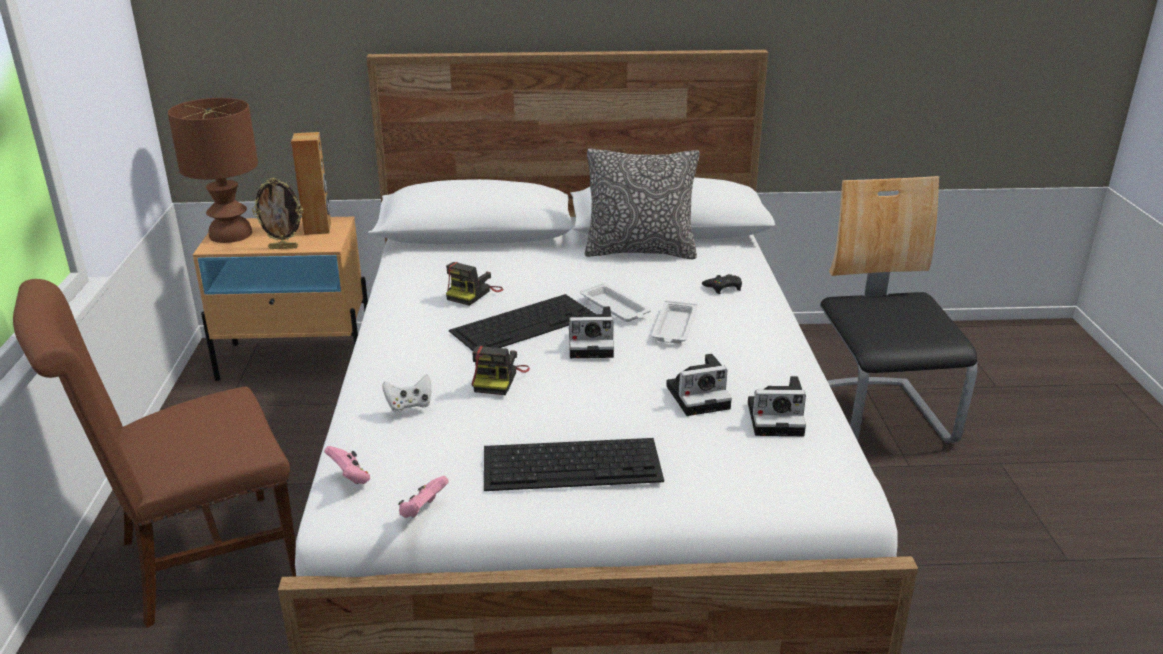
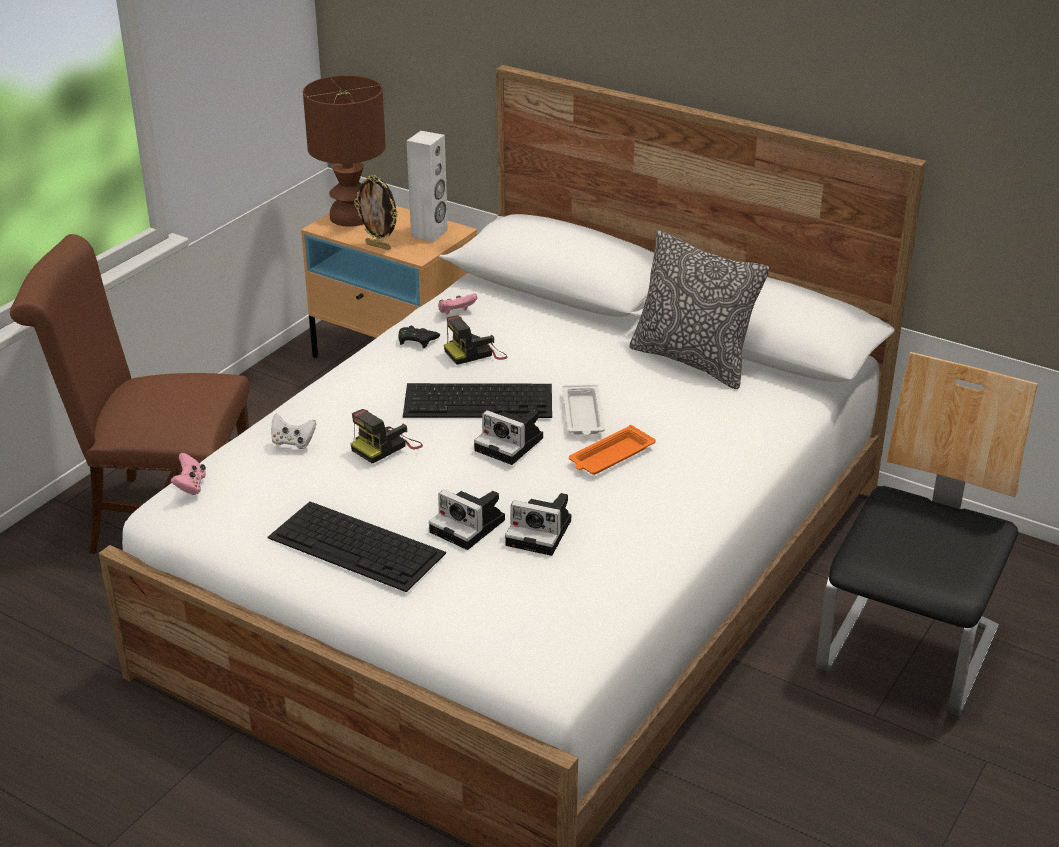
camera: 35 degrees right, 5 degrees up
brown speaker [291,132,331,235] -> white speaker [407,131,448,242]
pink game controller [398,476,449,518] -> pink game controller moved to [438,293,477,314]
white tray [651,300,697,343] -> orange tray [569,425,656,475]
black game controller [702,274,742,294] -> black game controller moved to [399,326,440,348]
camera [748,376,806,436] -> camera moved to [429,490,505,550]

